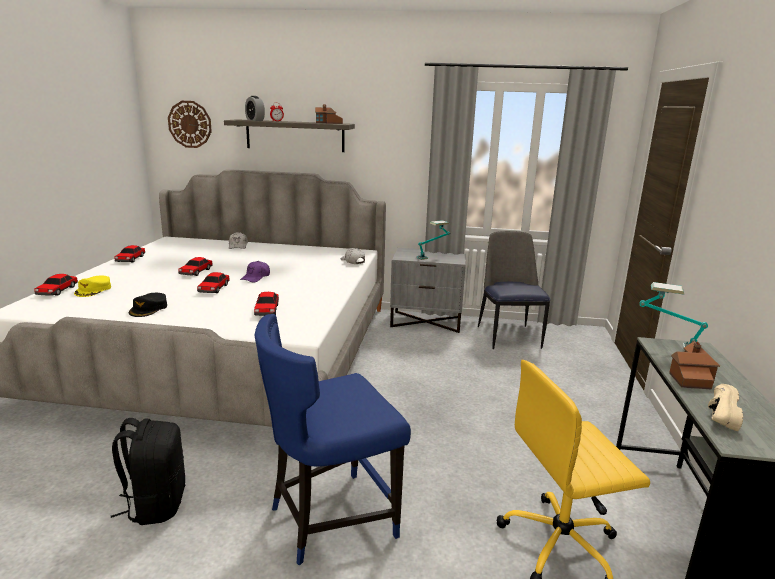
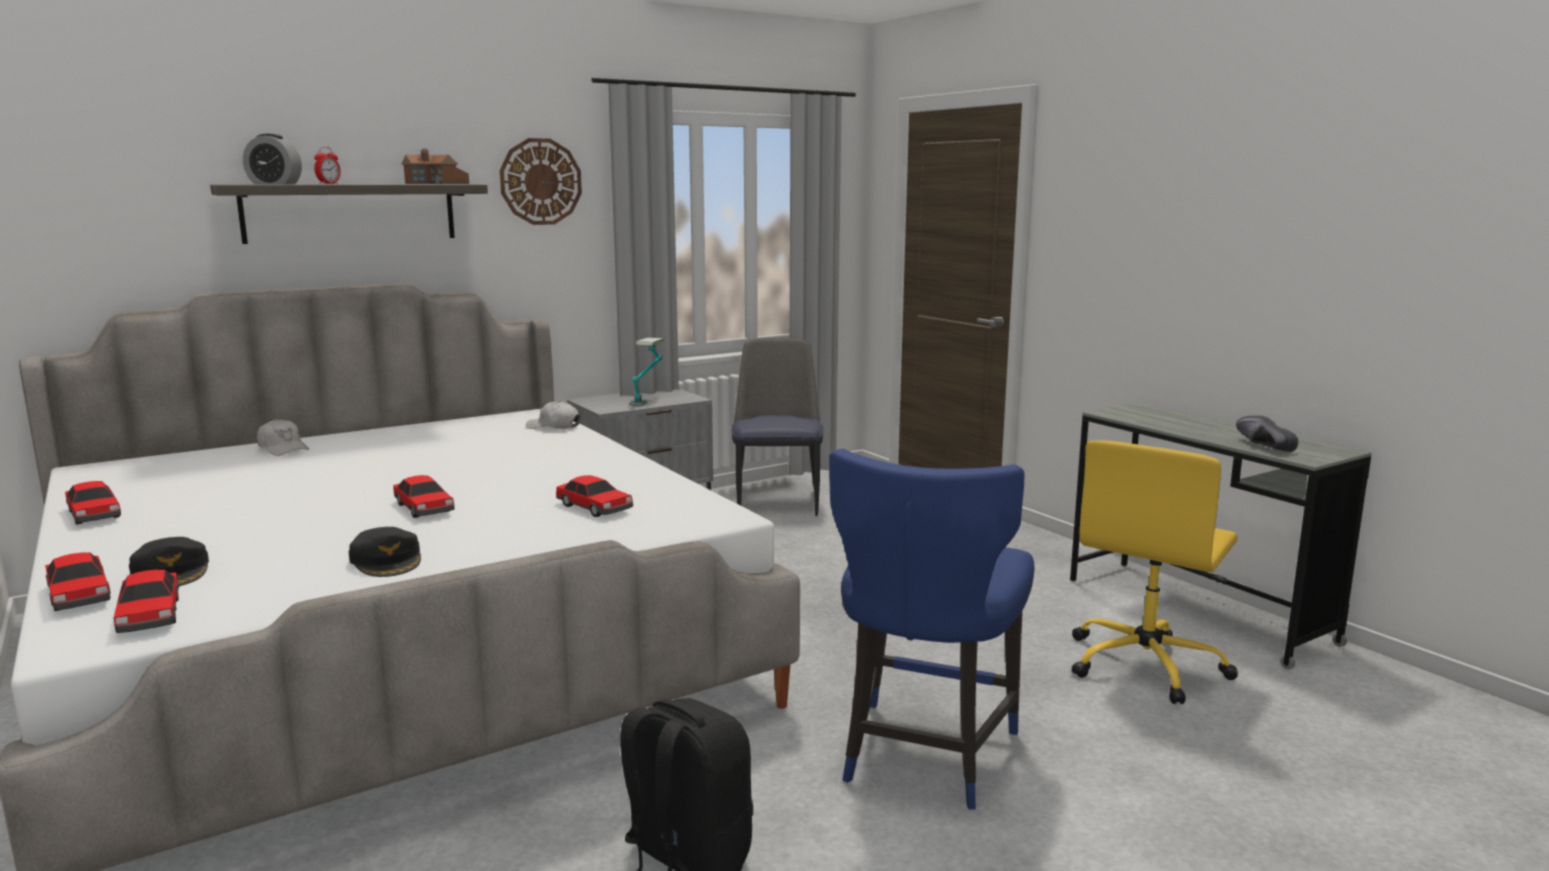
camera: 40 degrees left, 5 degrees down
yellow cap [74,276,111,297] -> black cap [129,537,209,586]
wall clock [168,101,212,148] -> wall clock moved to [500,138,582,225]
toy car [178,257,213,276] -> toy car moved to [114,570,179,633]
purple cap [240,261,270,283] -> none
chair [478,231,550,349] -> chair turned 45 degrees clockwise [731,338,824,516]
table lamp [639,282,708,347] -> none
toy house [669,341,720,390] -> none
beige shoe [708,384,743,431] -> black shoe [1236,416,1298,452]

